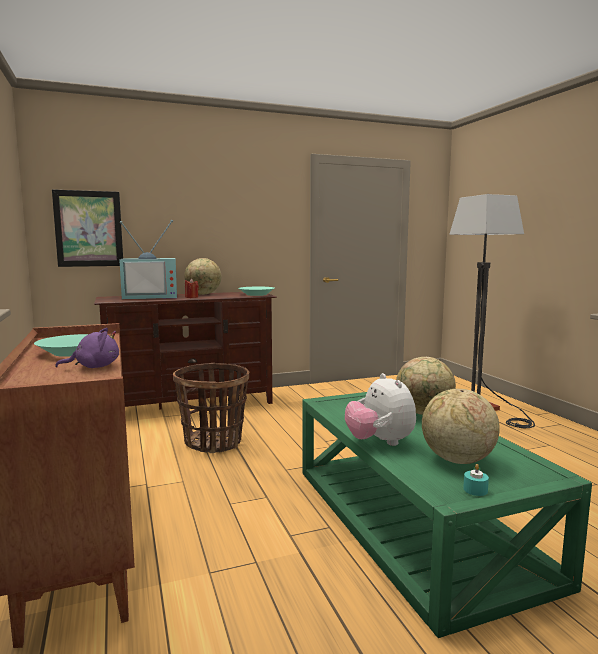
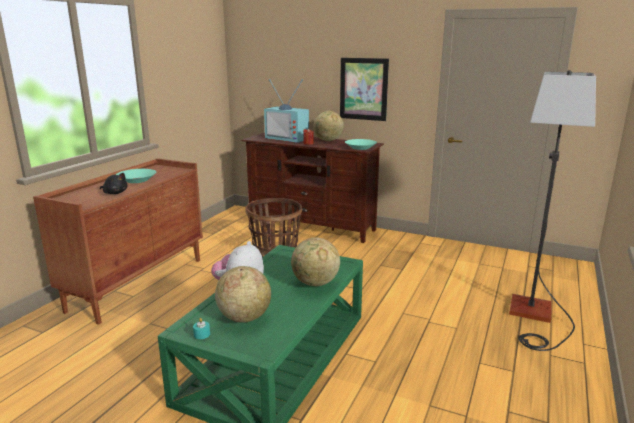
camera: 45 degrees right, 10 degrees up
picture [52,189,123,267] -> picture moved to [340,58,389,121]
purple plush toy [55,328,119,368] -> black plush toy [100,173,128,194]

